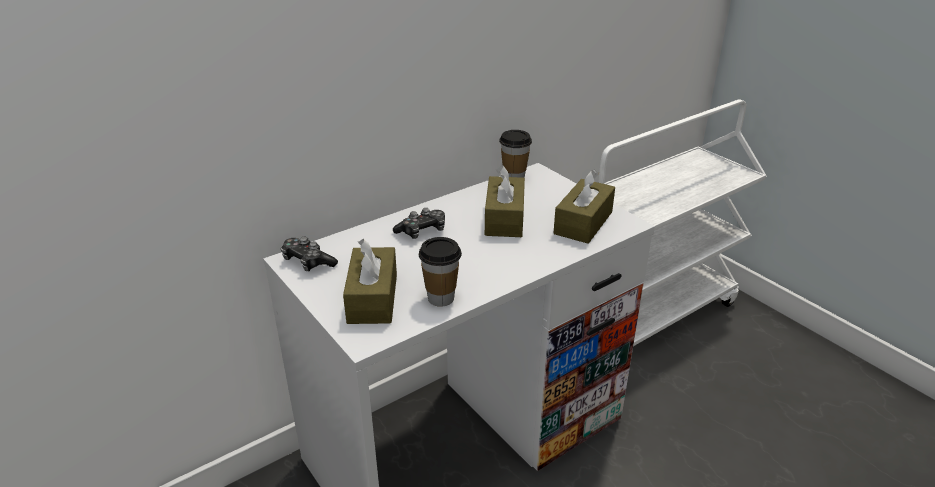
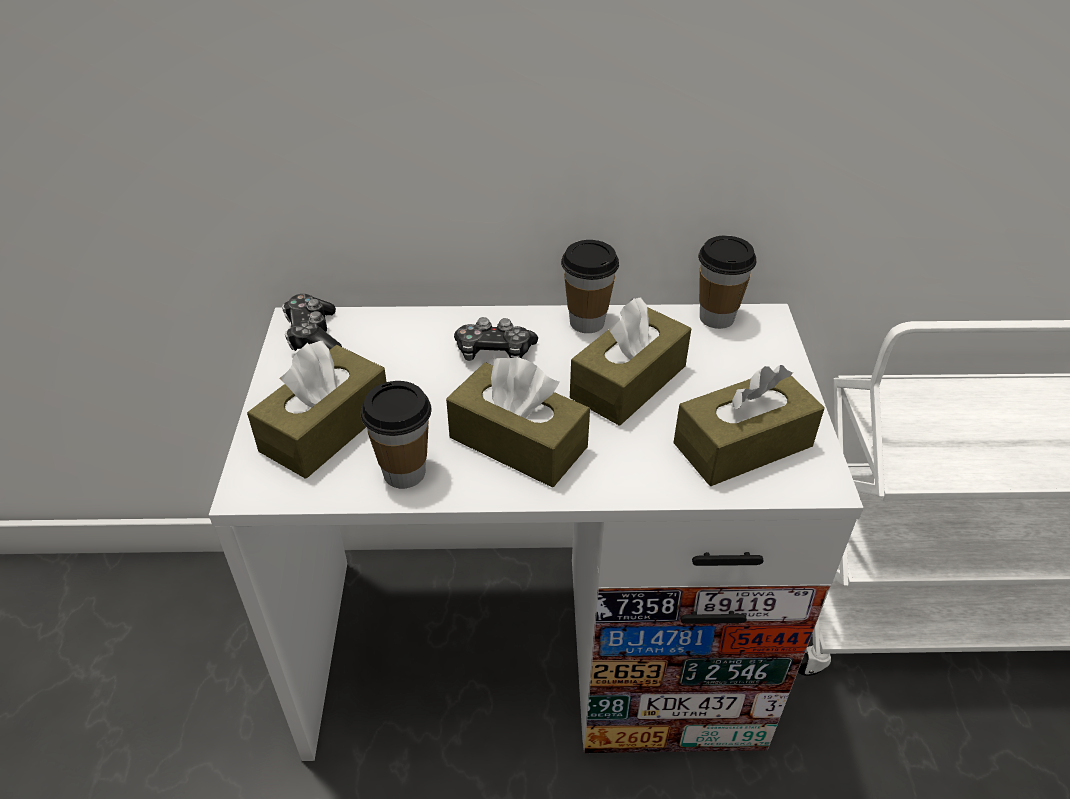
camera: 35 degrees right, 10 degrees up
none -> brown tissue box [446,357,590,487]
none -> cup [561,240,619,333]

